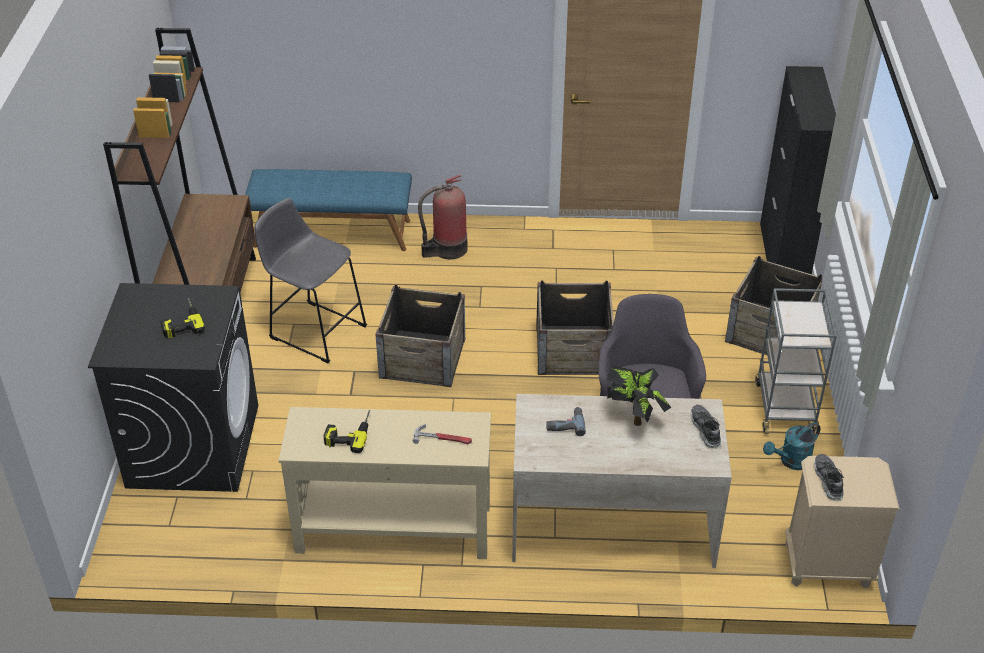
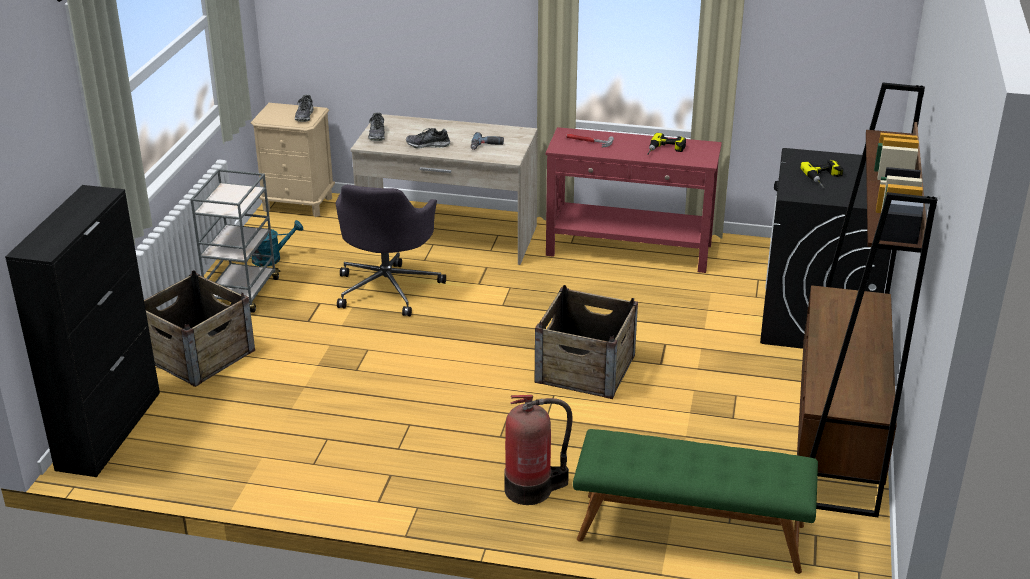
camera: 170 degrees left, 10 degrees down
blue bench [245,169,412,251] -> green bench [573,429,818,574]
grey stool [254,198,367,363] -> none
beige console table [278,407,491,559] -> red console table [546,127,722,273]
crate [536,280,614,375] -> none
potted plant [607,366,671,426] -> shoe [406,128,450,148]

